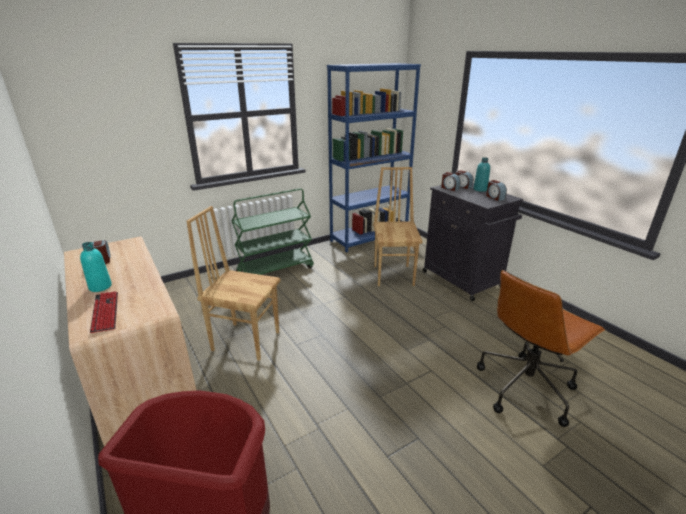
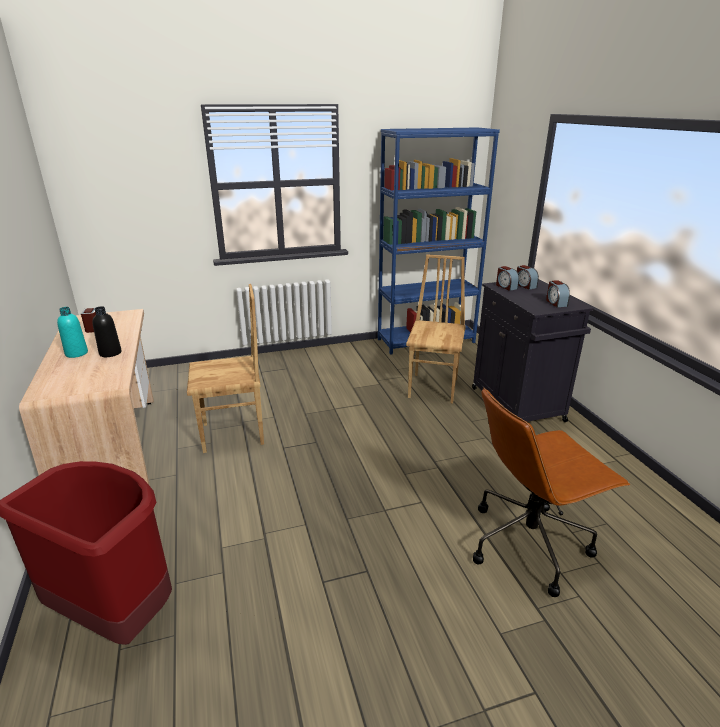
camera: 15 degrees right, 0 degrees up
keyboard [90,291,118,333] -> none
brown chair [186,206,280,361] -> brown chair turned 135 degrees clockwise [187,284,264,453]
green cart [232,188,314,275] -> none
turquoise bottle [473,157,490,192] -> none
none -> black bottle [92,306,121,357]

